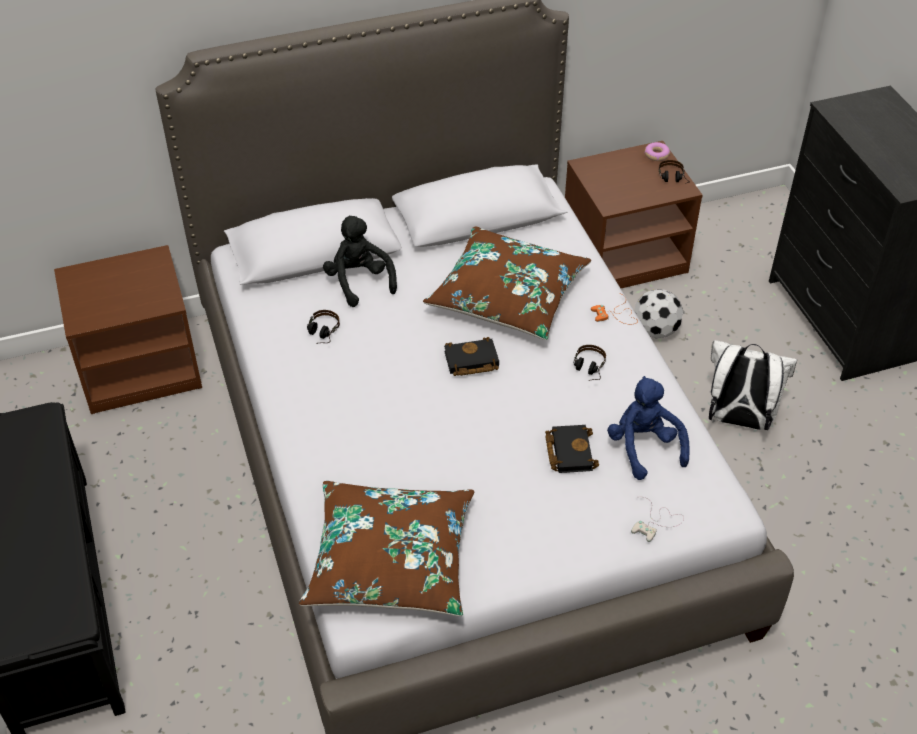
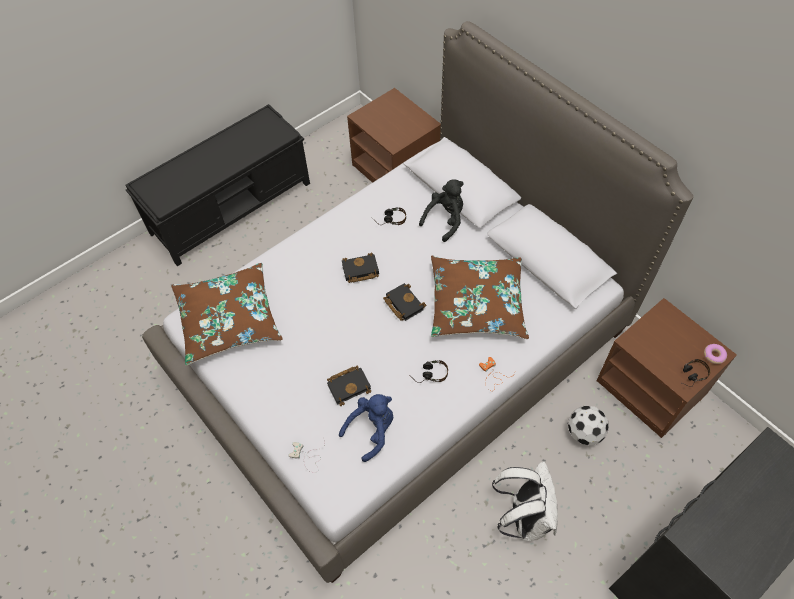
camera: 70 degrees right, 10 degrees up
none -> black book [342,253,379,283]

